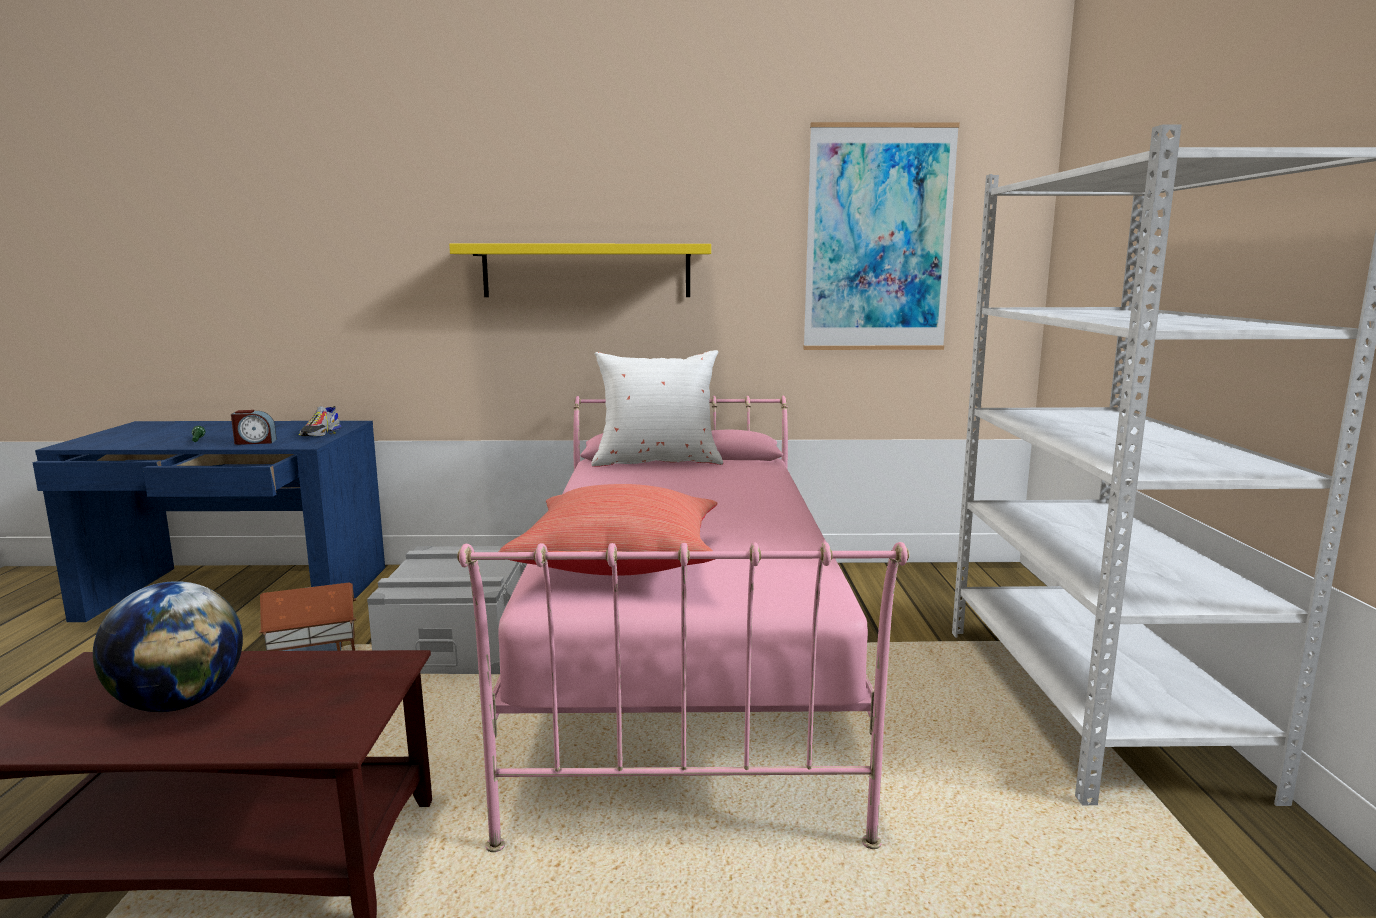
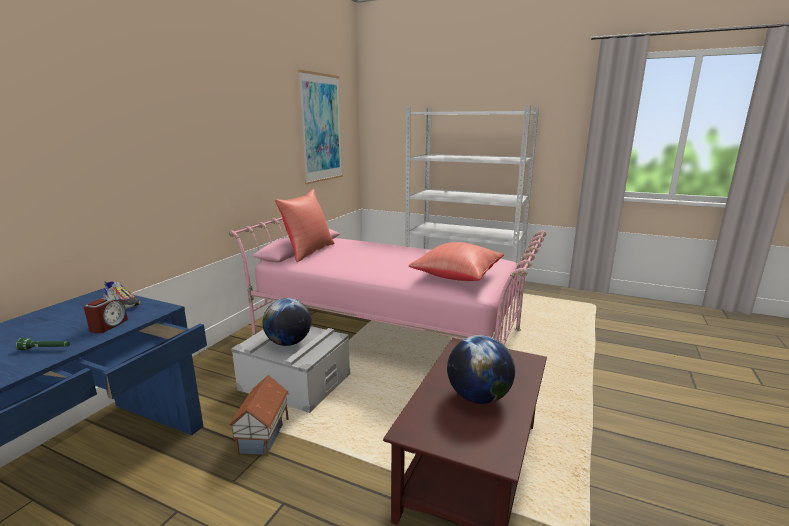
camera: 65 degrees left, 5 degrees up
yellow shelf [449,244,711,297] -> none
white pillow [591,350,723,467] -> red pillow [275,189,335,262]
none -> globe [262,298,311,346]

